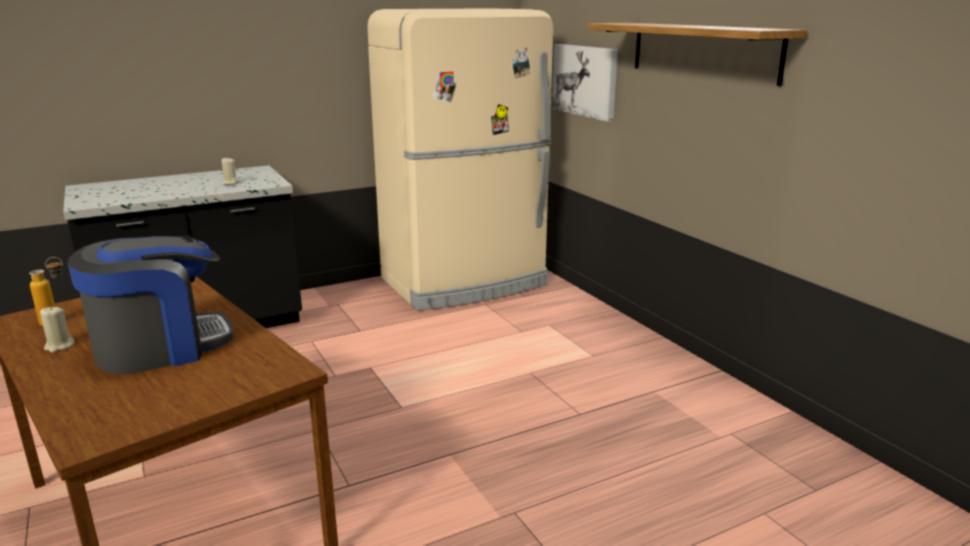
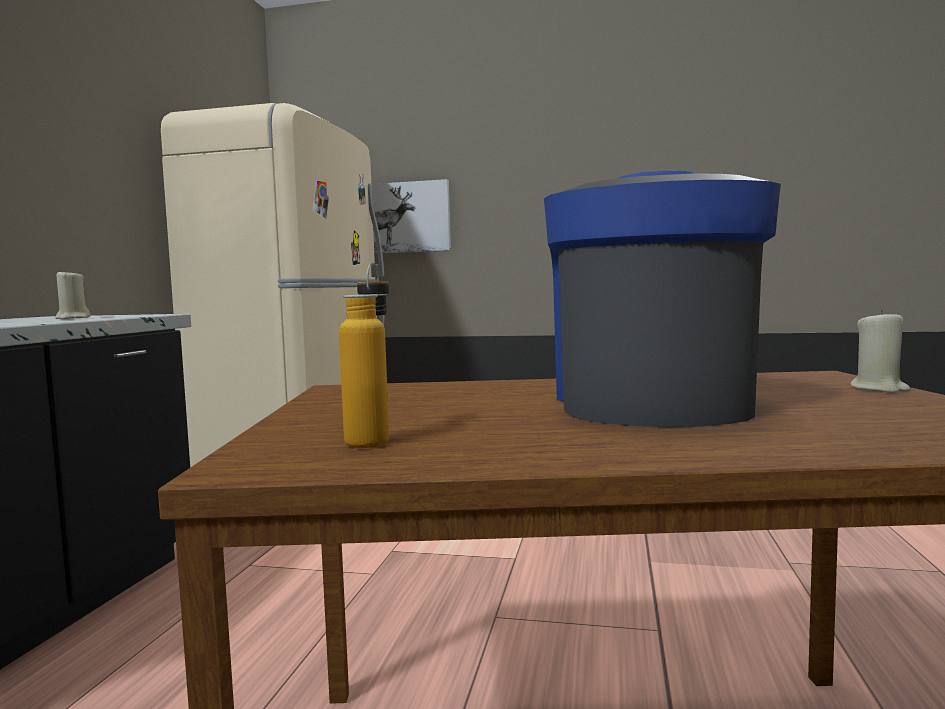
camera: 50 degrees left, 15 degrees down
beige candle [40,306,75,353] -> beige candle moved to [850,309,910,393]
shelf [588,23,807,86] -> none

